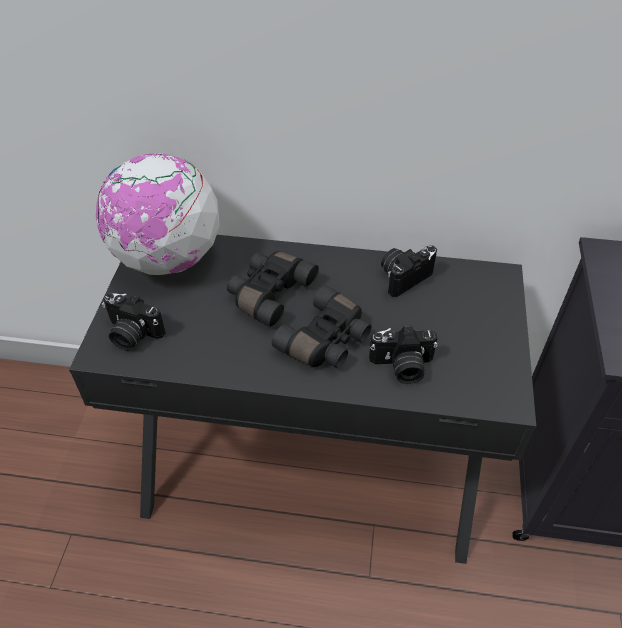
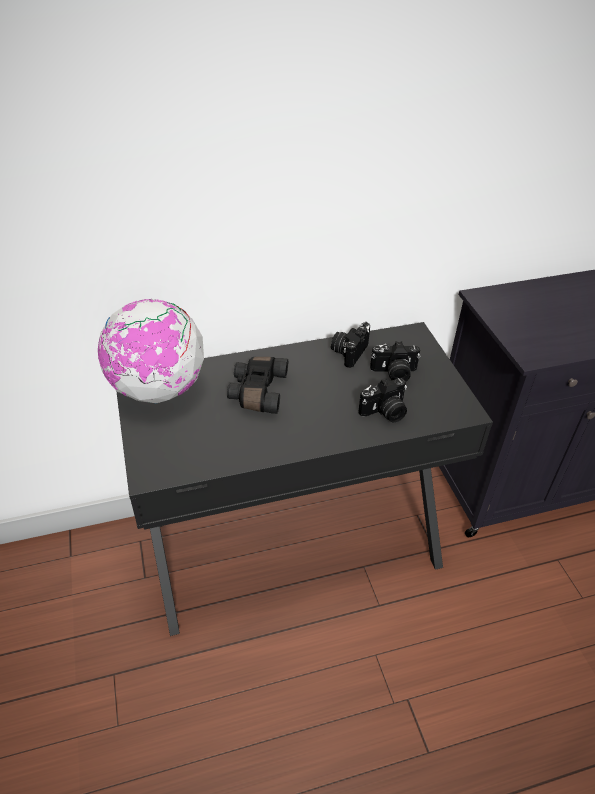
camera: 25 degrees left, 5 degrees down
camera [102,293,166,351] -> camera moved to [370,341,420,381]
black binoculars [272,285,372,368] -> none

